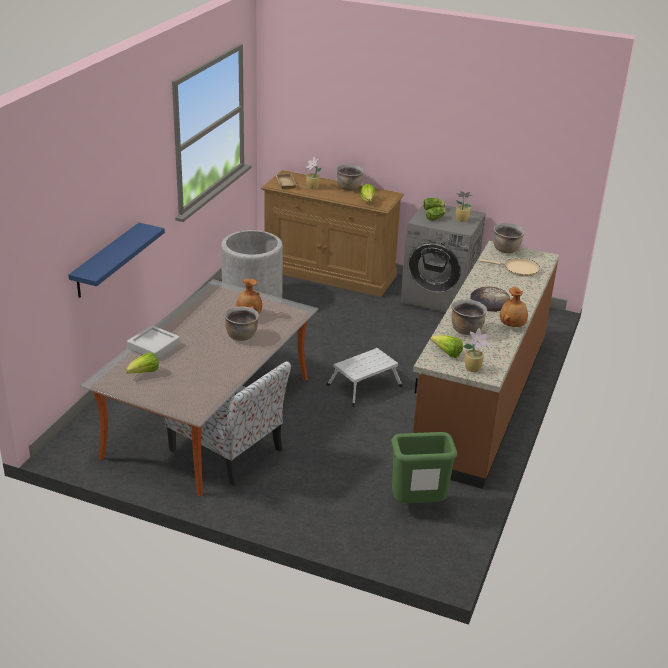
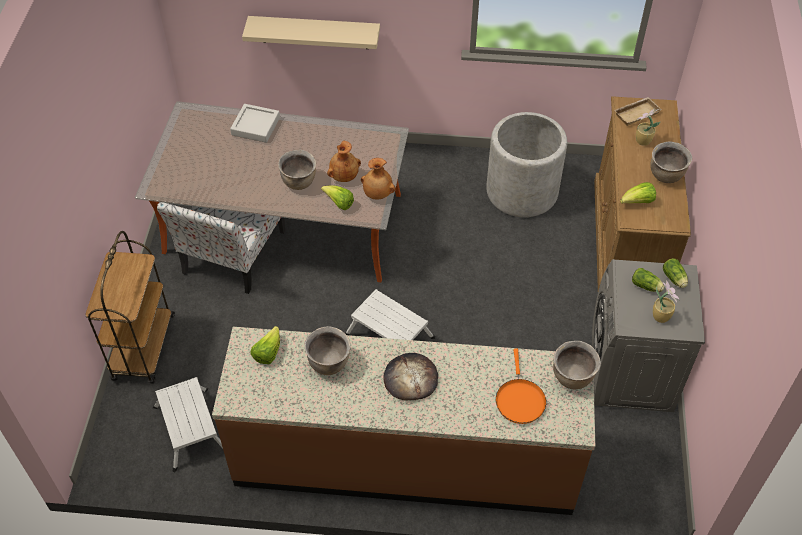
camera: 75 degrees right, 20 degrees up
blue shelf [68,223,165,298] -> beige shelf [242,16,380,49]
lettuce [125,353,159,373] -> lettuce moved to [321,185,354,210]
green trash can [391,432,457,503] -> white step ladder [153,377,223,473]
potted plant [463,328,488,372] -> none
beige frying pan [479,258,540,277] -> orange frying pan [496,348,546,424]
brown vase [500,287,528,327] -> brown vase moved to [361,158,396,200]
none -> brown cart [85,231,175,384]

